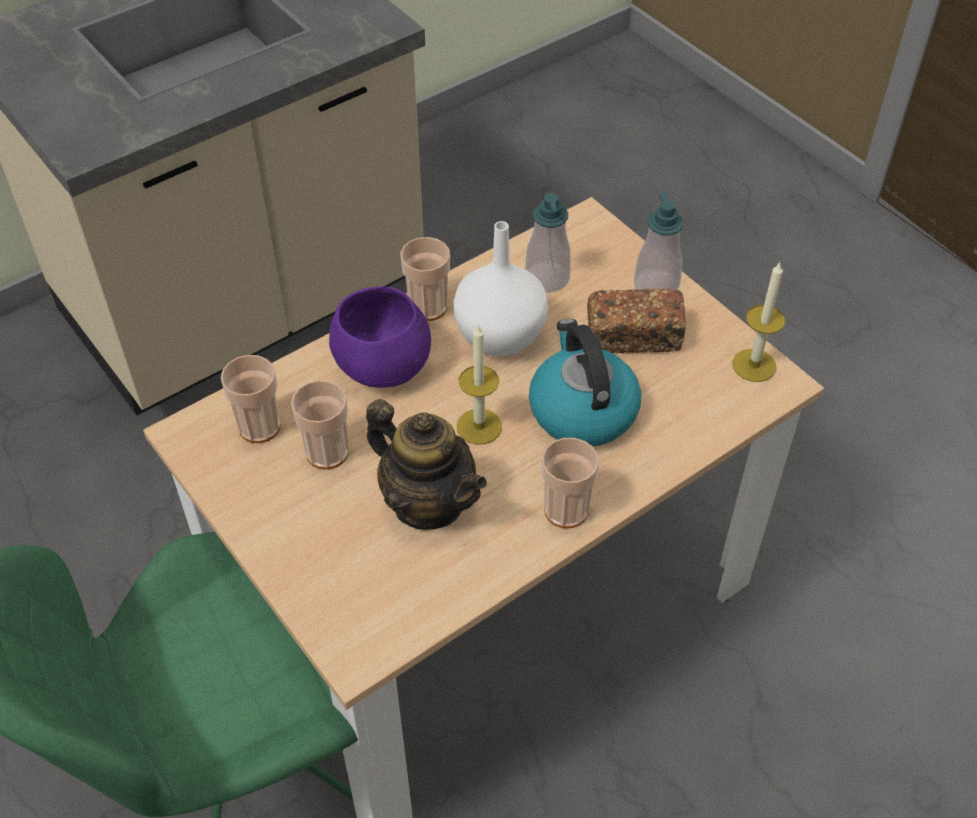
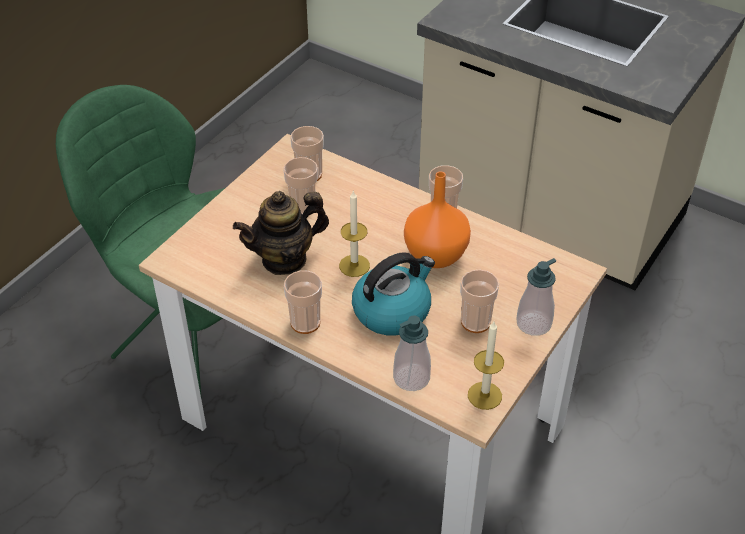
camera: 70 degrees right, 5 degrees down
purple bowl [329,286,431,388] -> none
teapot [366,399,487,530] -> teapot turned 45 degrees clockwise [233,191,329,275]
white vase [454,221,548,357] -> orange vase [404,171,471,268]
soap dispenser [525,193,571,293] -> soap dispenser moved to [393,315,431,391]
bread [587,288,686,353] -> cup [460,270,499,333]

